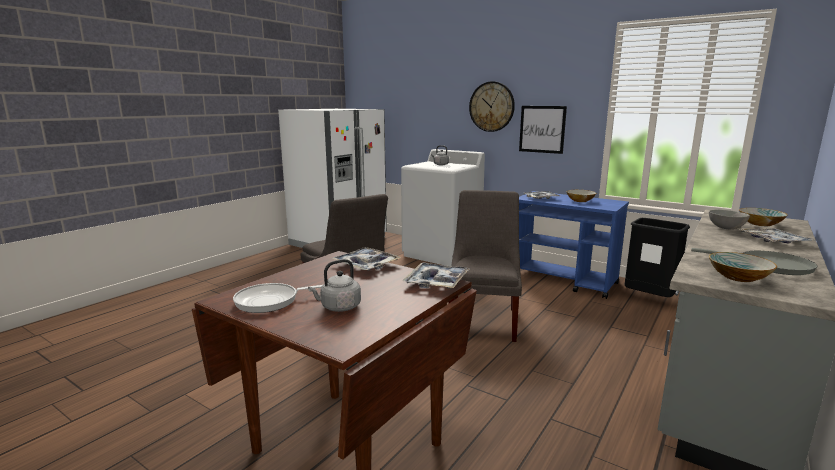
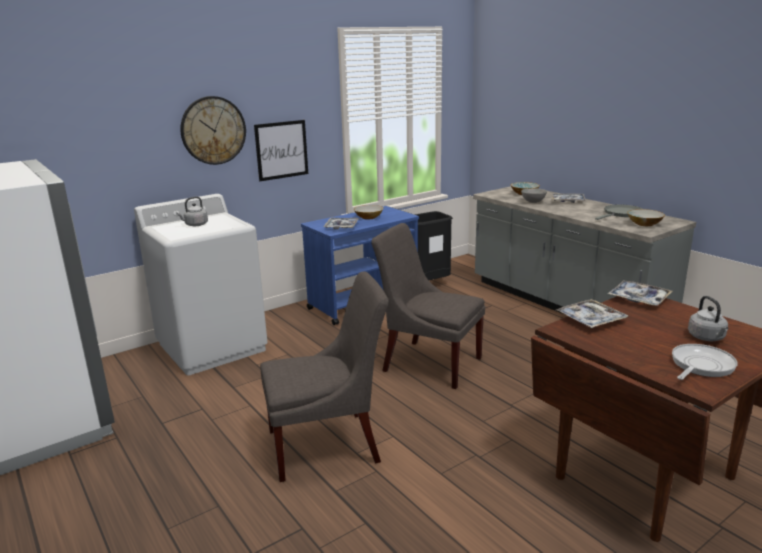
camera: 70 degrees left, 5 degrees up
frying pan [233,283,322,313] -> frying pan turned 135 degrees counterclockwise [672,344,738,380]

